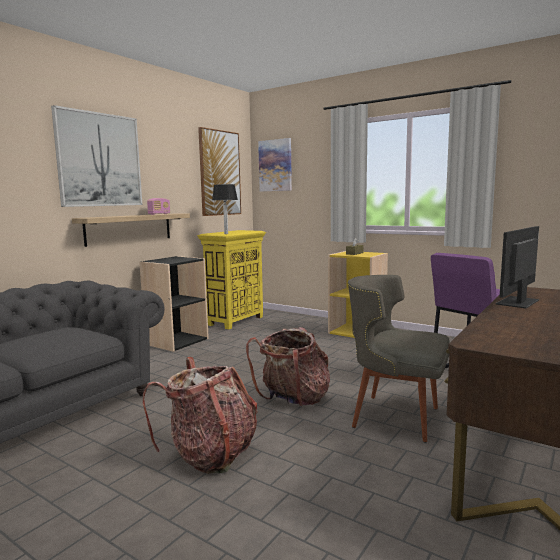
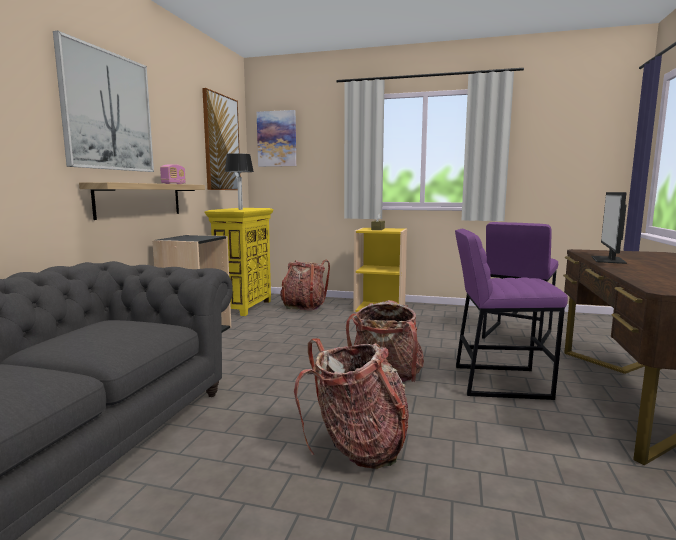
camera: 20 degrees left, 0 degrees up
grey chair [348,275,450,443] -> purple stool [455,229,568,400]
none -> backpack [280,260,330,311]

